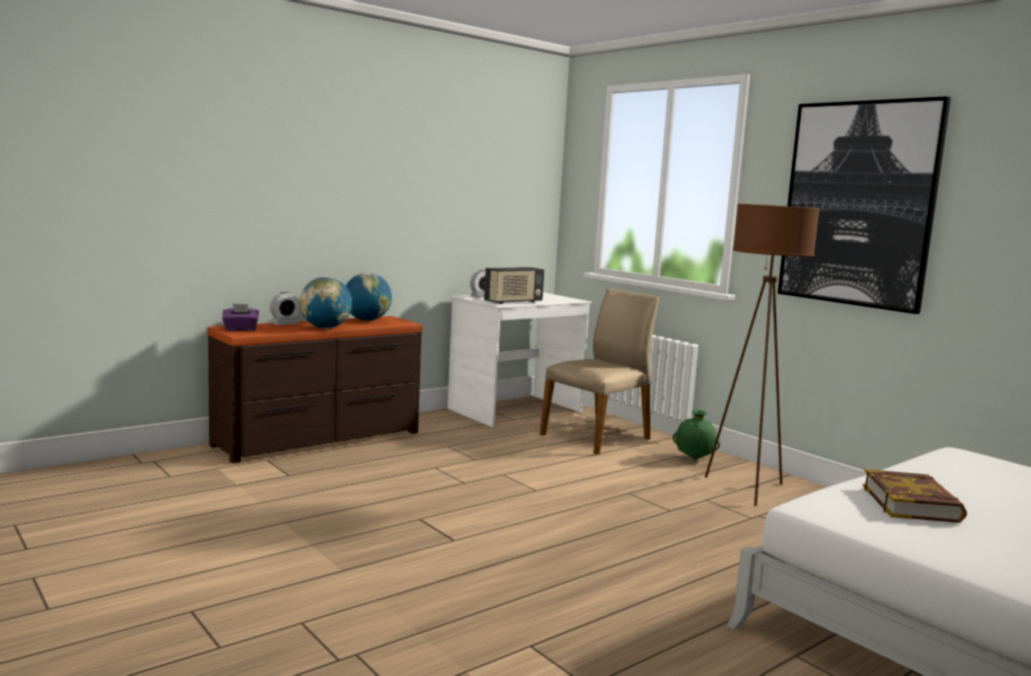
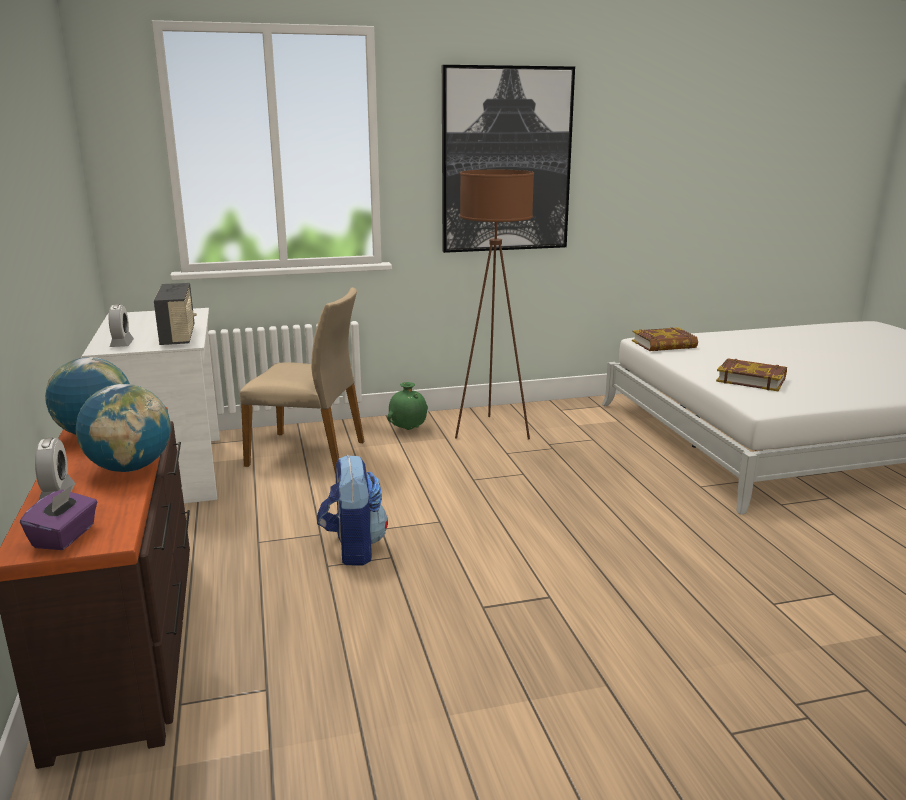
camera: 65 degrees left, 10 degrees up
beige chair [540,289,659,455] -> beige chair turned 120 degrees clockwise [240,287,364,470]
none -> backpack [317,455,388,566]
none -> book [632,327,698,351]

